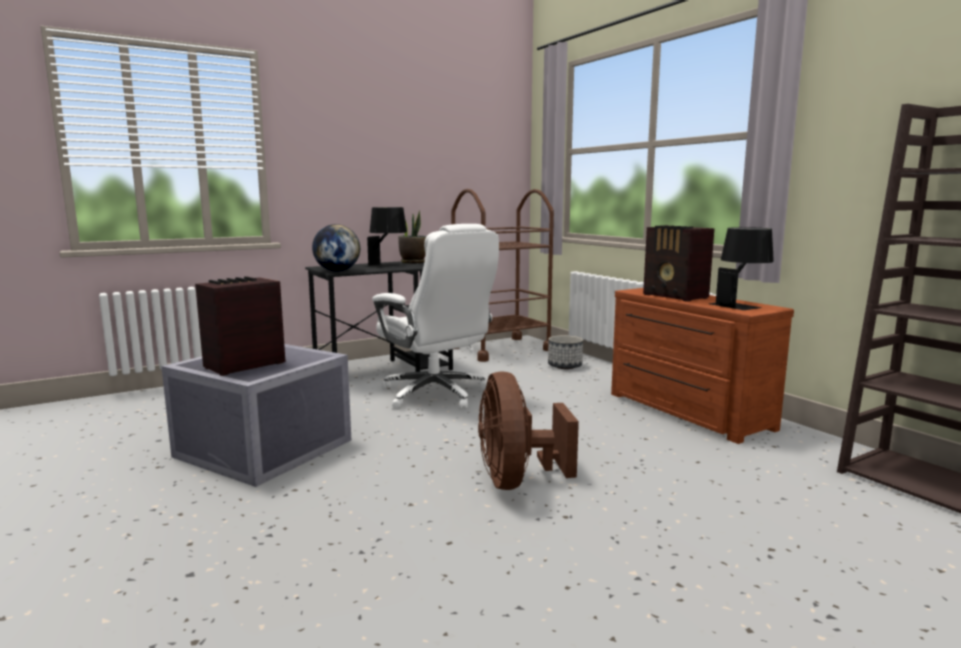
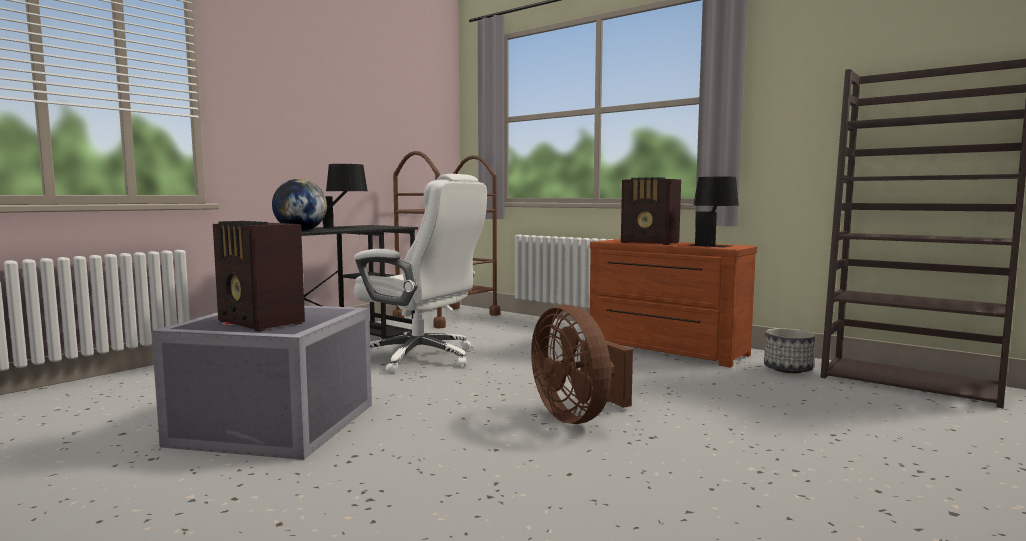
camera: 20 degrees left, 5 degrees down
radio [195,276,285,376] -> radio turned 75 degrees counterclockwise [213,221,305,332]
potted plant [398,210,427,263] -> none
planter [548,335,583,369] -> planter moved to [764,328,815,373]

